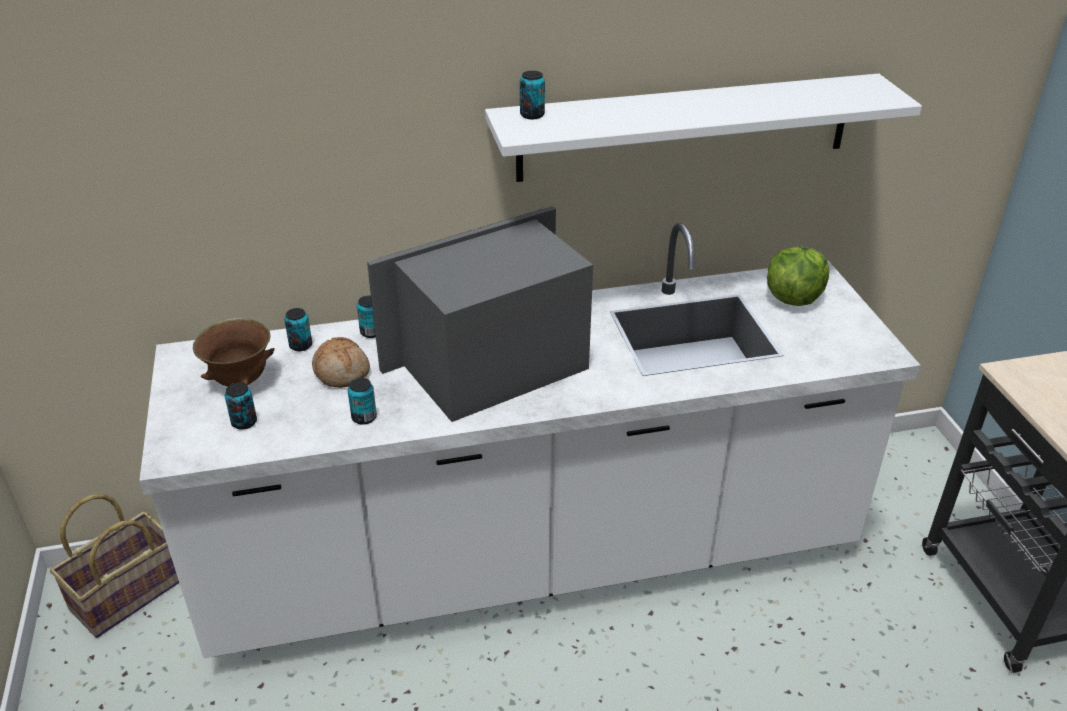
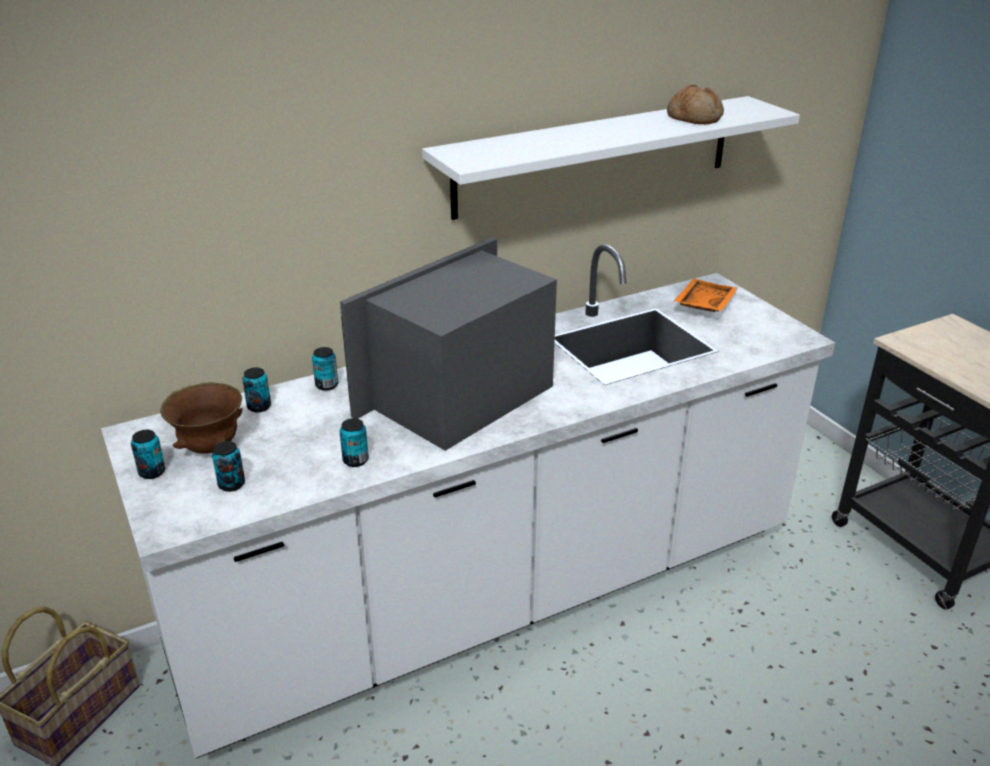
camera: 15 degrees left, 5 degrees down
bread [312,337,370,388] -> bread moved to [667,85,724,124]
can [520,71,545,119] -> can moved to [131,430,166,479]
lettuce [767,247,829,306] -> orange tray [674,278,738,312]

